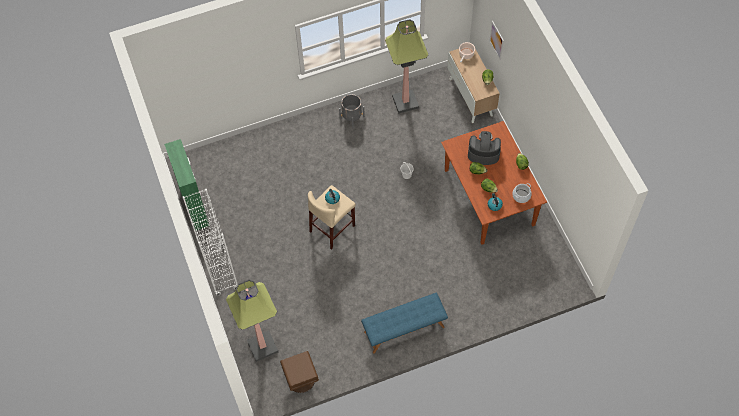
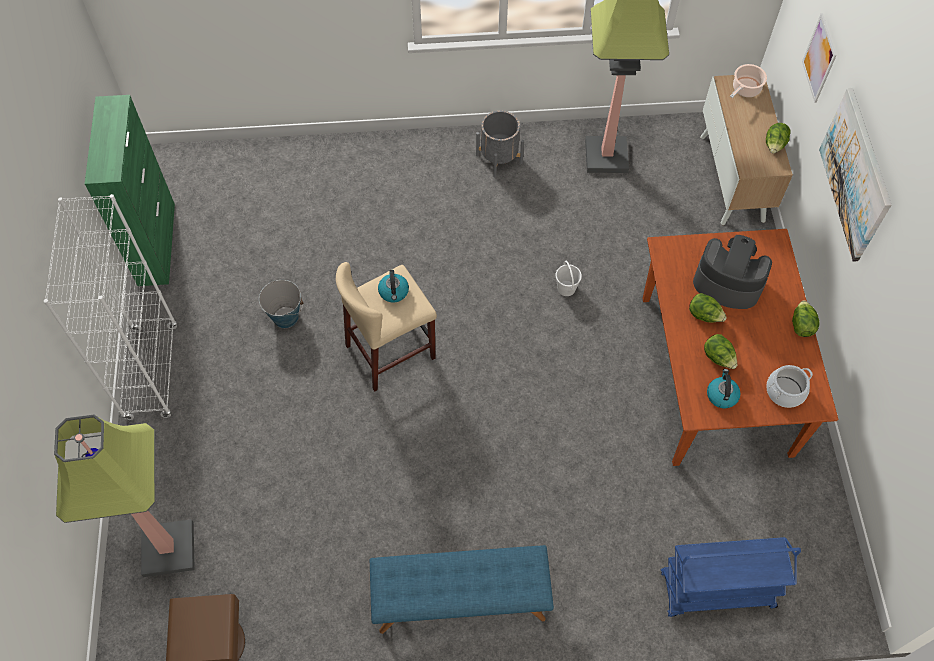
camera: 15 degrees right, 0 degrees up
none -> bucket [259,280,303,328]
none -> blue cart [660,537,801,617]
none -> picture [819,88,891,262]

